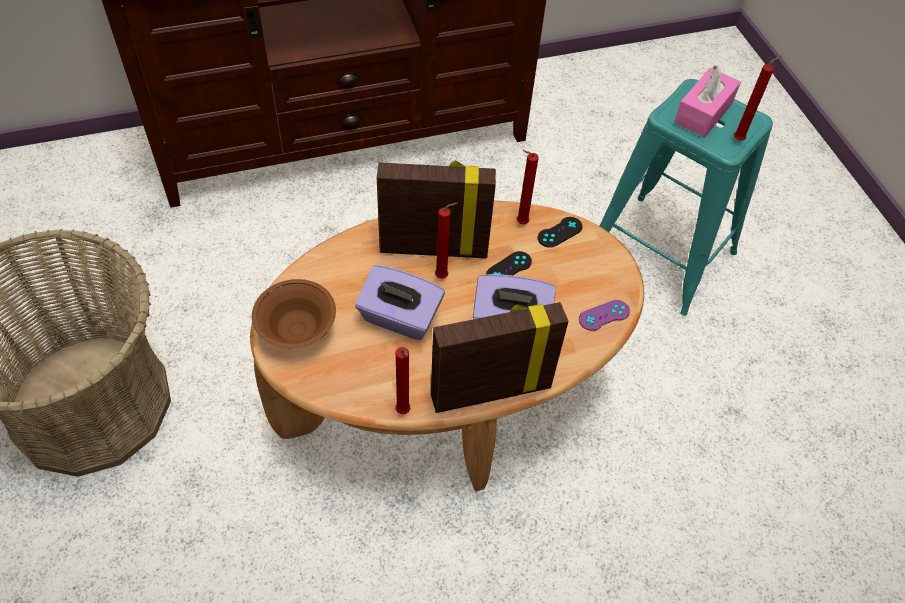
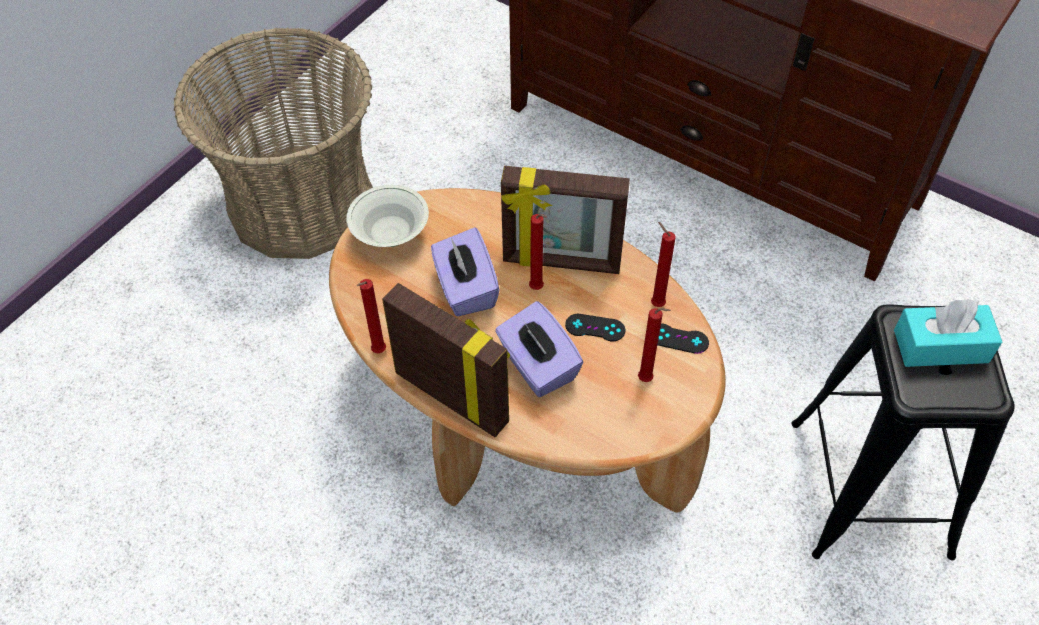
camera: 55 degrees right, 0 degrees up
brown bowl [252,279,336,348] -> white bowl [346,185,429,247]
picture frame [377,160,496,258] -> picture frame turned 135 degrees clockwise [501,166,630,274]
purple game controller [579,300,630,331] -> none
turquoise stool [600,79,773,316] -> black stool [792,304,1015,560]
pink tissue box [674,65,741,137] -> turquoise tissue box [894,299,1002,367]
red candle [734,56,781,141] -> red candle moved to [638,308,671,382]

